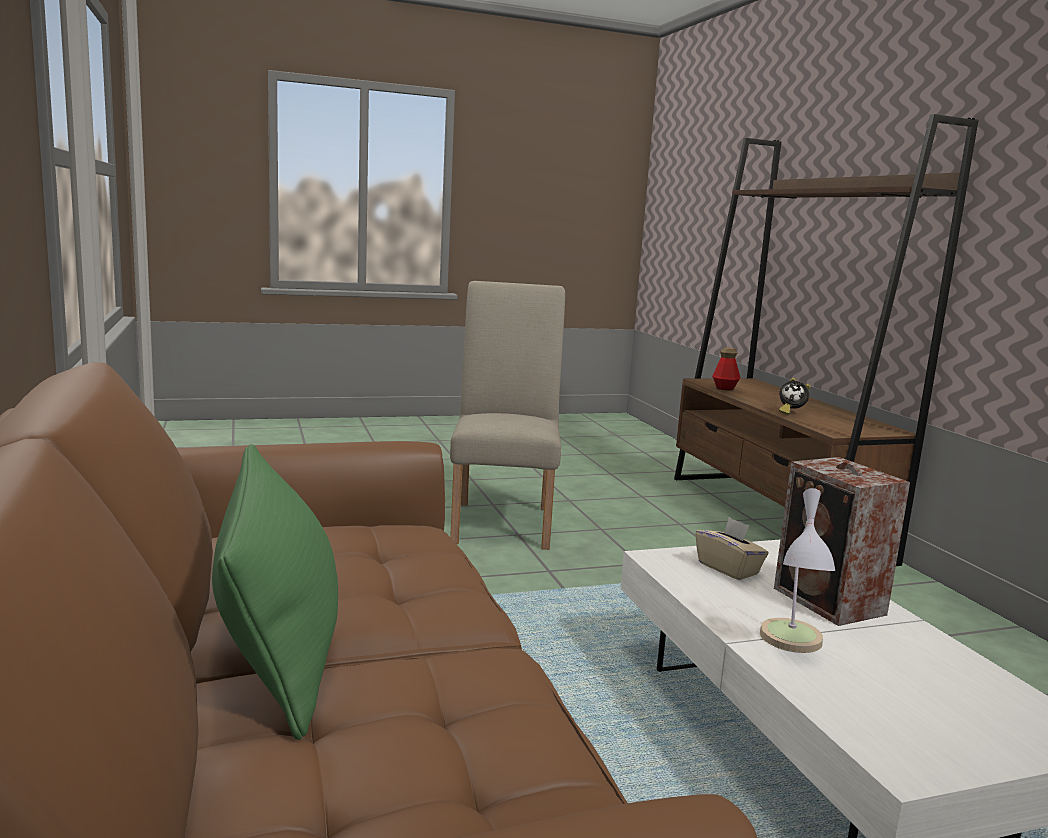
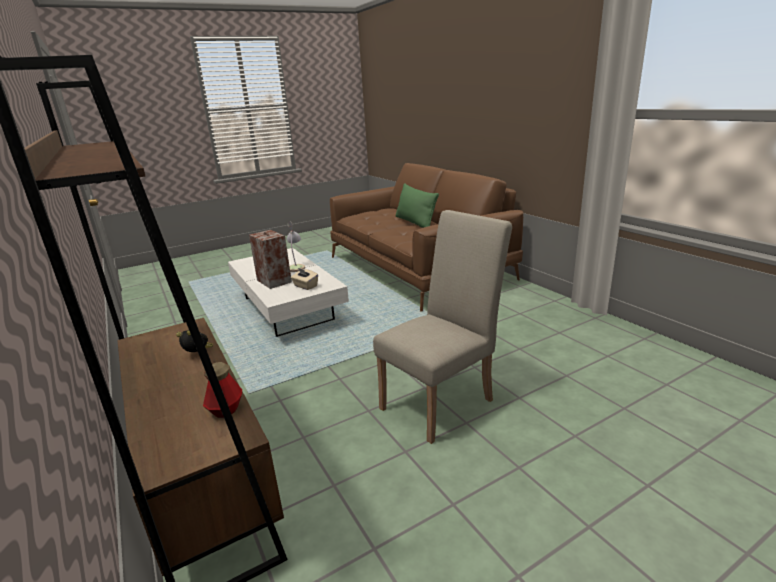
camera: 170 degrees right, 10 degrees up
beige chair [450,281,565,550] -> beige chair turned 120 degrees counterclockwise [373,210,512,444]

